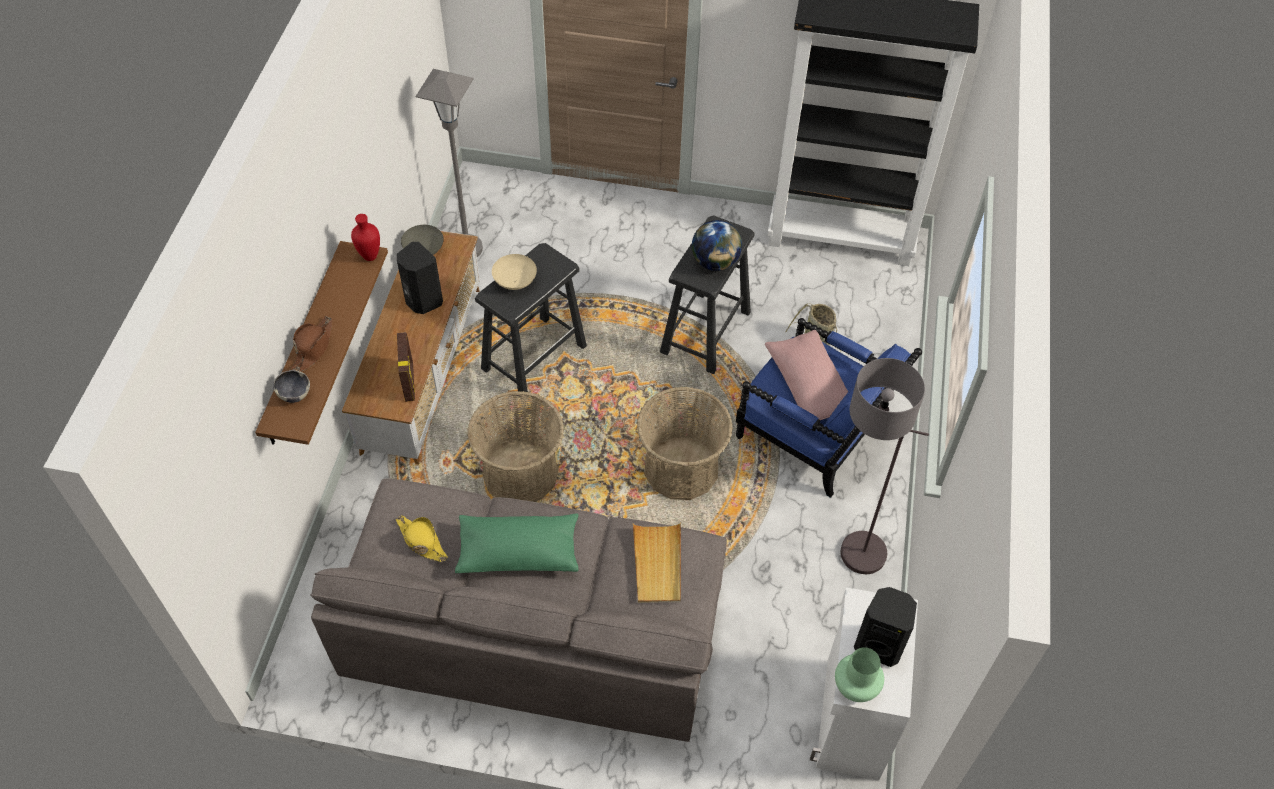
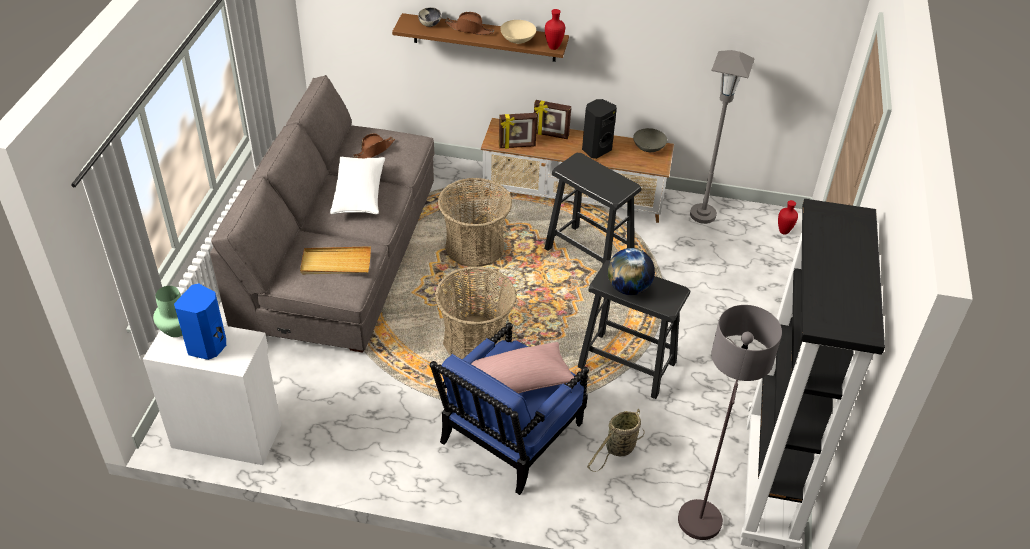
camera: 90 degrees right, 10 degrees down
yellow hat [396,515,448,562] -> brown hat [353,133,395,158]
green pillow [455,513,579,573] -> white pillow [330,157,385,214]
beige bowl [492,254,537,290] -> beige bowl moved to [500,20,536,44]
grey floor lamp [841,358,929,574] -> grey floor lamp moved to [678,305,782,540]
black speaker [854,587,917,667] -> blue speaker [174,284,226,360]
none -> picture frame [534,100,571,139]
none -> red vase [778,200,798,234]

